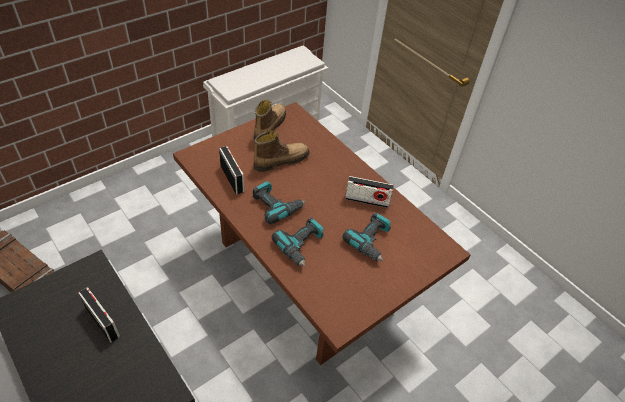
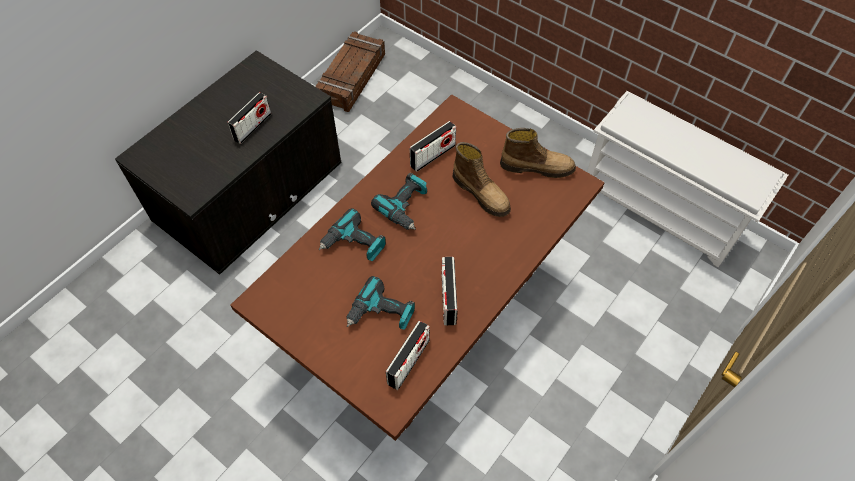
camera: 80 degrees right, 10 degrees up
none -> radio [386,321,430,390]

